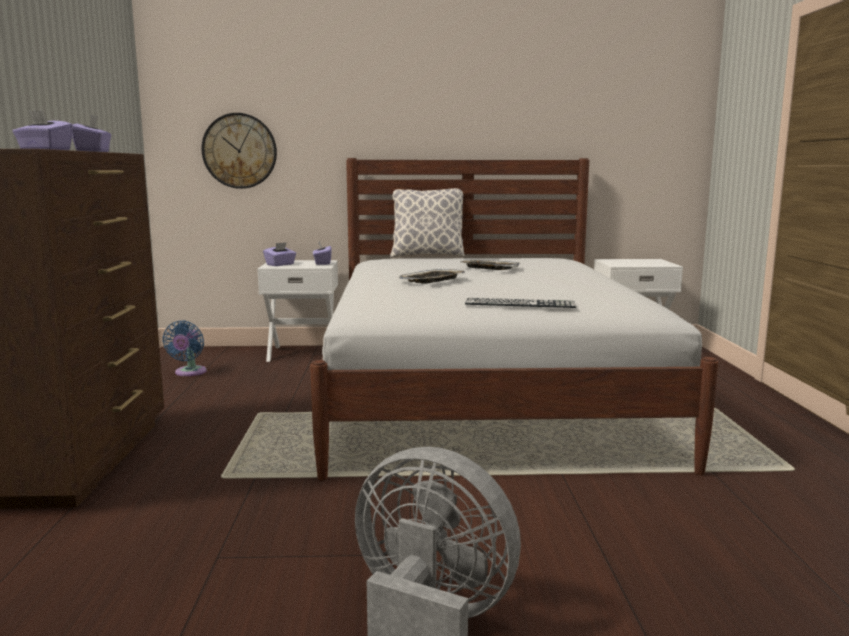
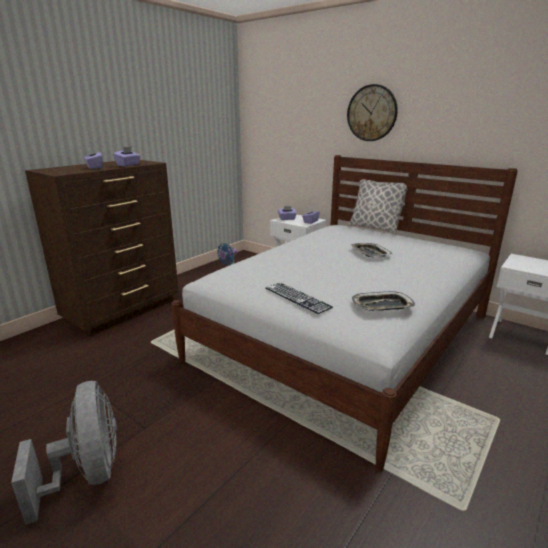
camera: 40 degrees right, 10 degrees up
wall clock [201,113,277,189] -> wall clock moved to [347,84,398,141]
tray [399,269,466,283] -> tray moved to [352,291,415,311]

